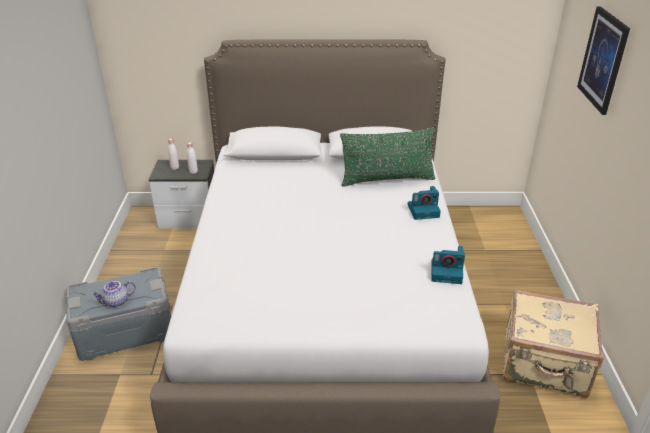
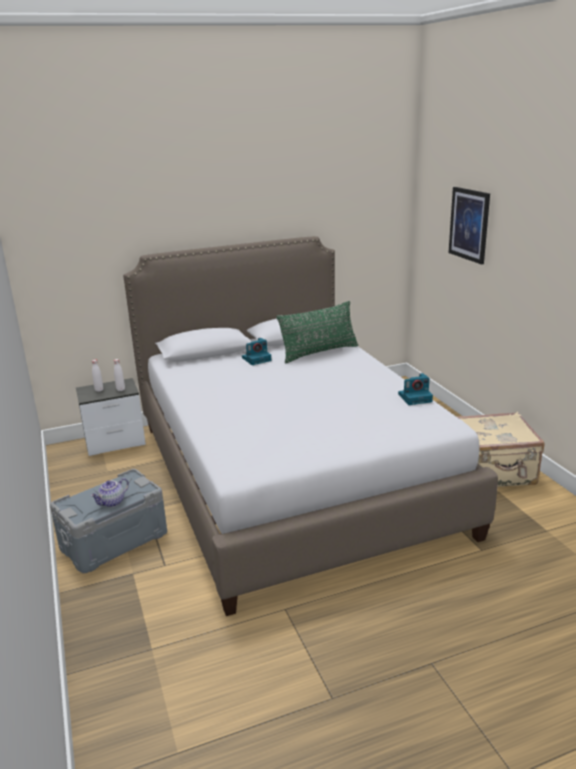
camera: 20 degrees left, 10 degrees down
camera [408,186,441,220] -> camera moved to [242,338,271,365]

